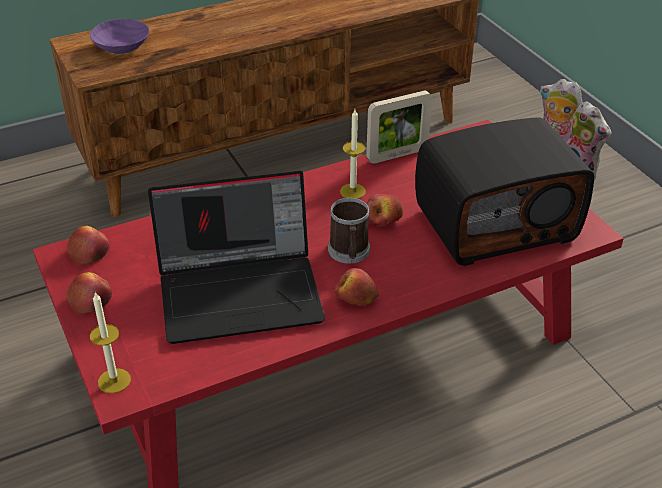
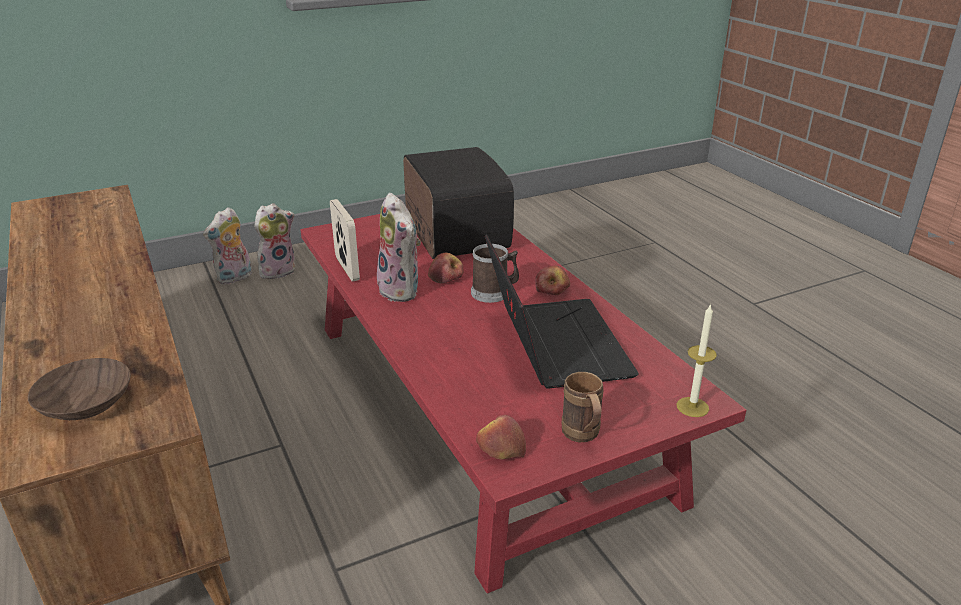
camera: 90 degrees left, 10 degrees down
apple [66,272,112,314] -> brown mug [562,372,604,442]
purple bowl [90,19,149,54] -> brown bowl [28,358,131,420]
candle [340,110,366,199] -> plush toy [376,193,421,302]

